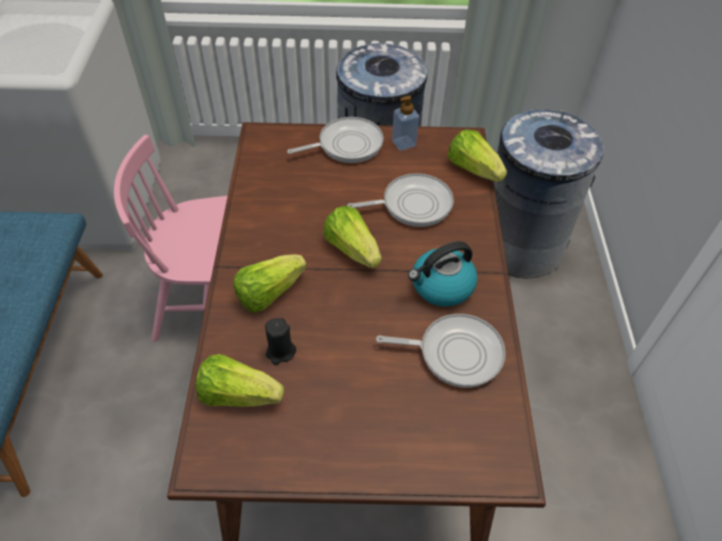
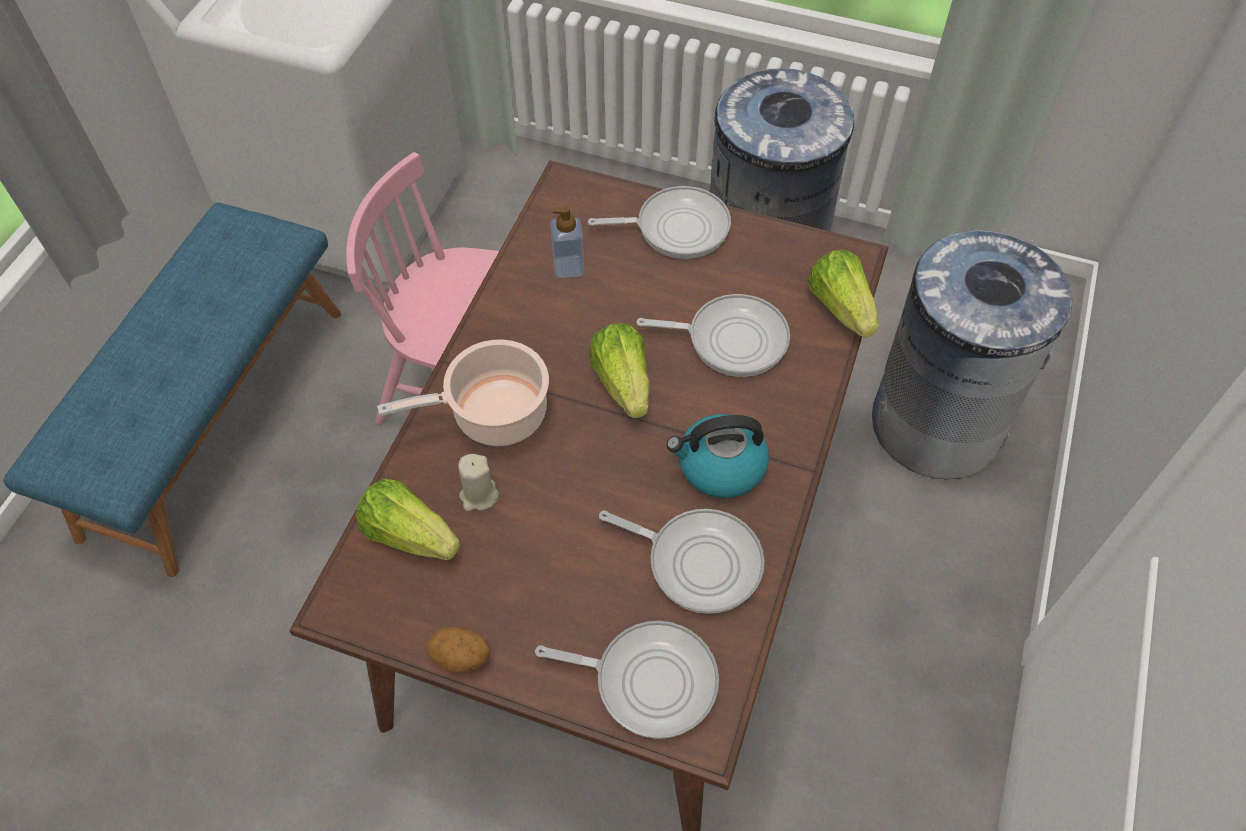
camera: 20 degrees right, 5 degrees up
lettuce [233,254,307,313] -> cooking pot [377,340,549,446]
black candle [265,318,296,365] -> beige candle [458,454,499,511]
soap dispenser [392,96,419,151] -> soap dispenser moved to [550,206,584,278]
none -> potato [426,627,491,673]
none -> frying pan [535,621,719,739]

